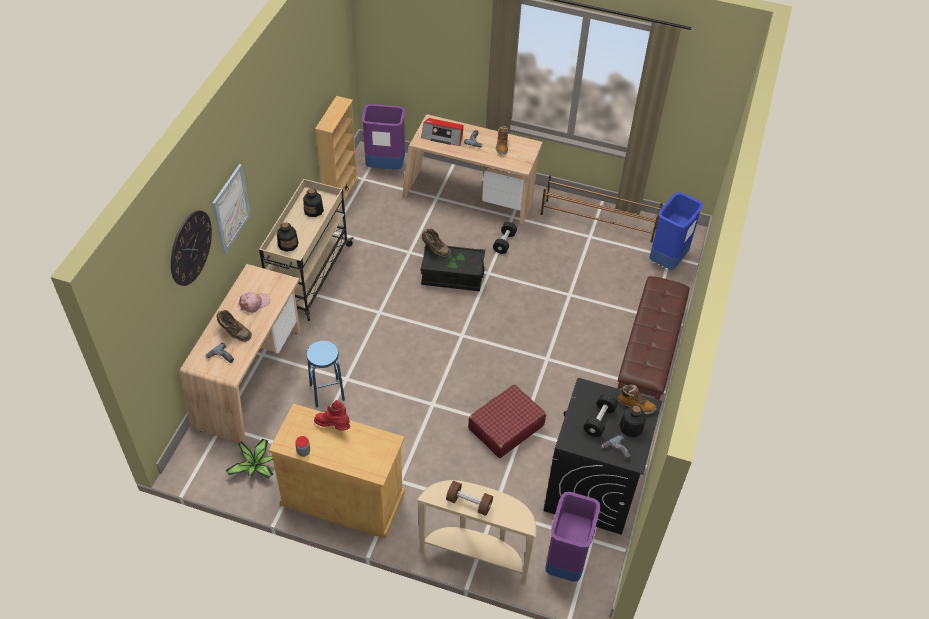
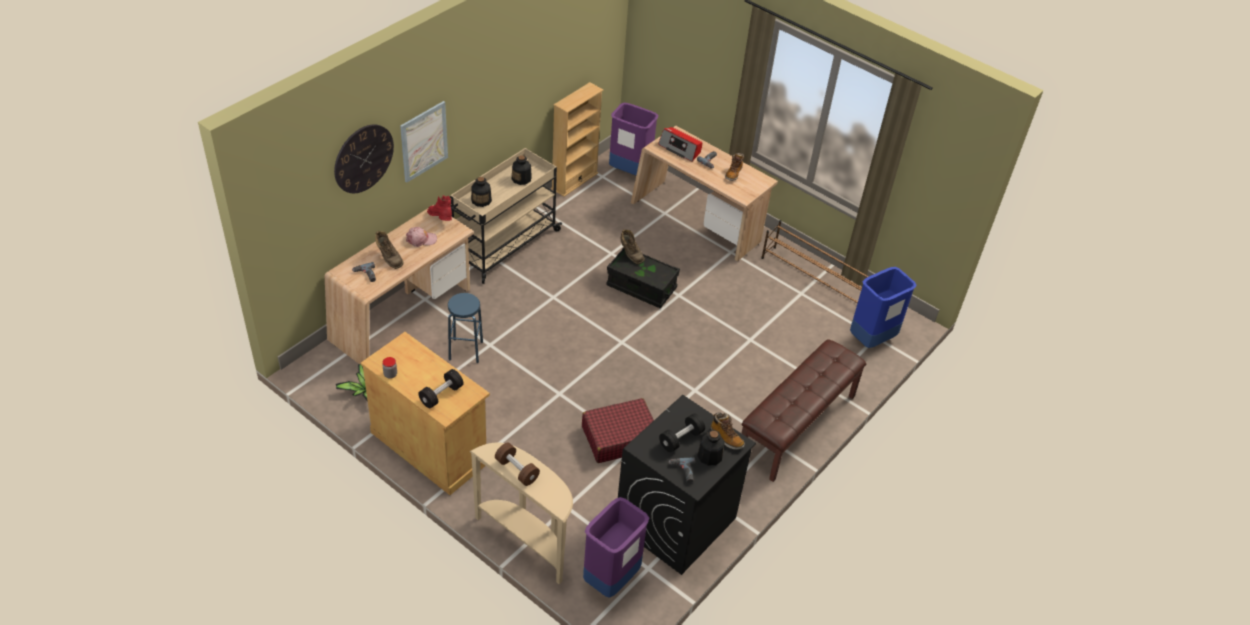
camera: 20 degrees right, 5 degrees down
red boot [314,400,350,431] -> red boot moved to [427,195,452,221]
black dumbbell [493,222,517,254] -> black dumbbell moved to [418,369,464,408]

